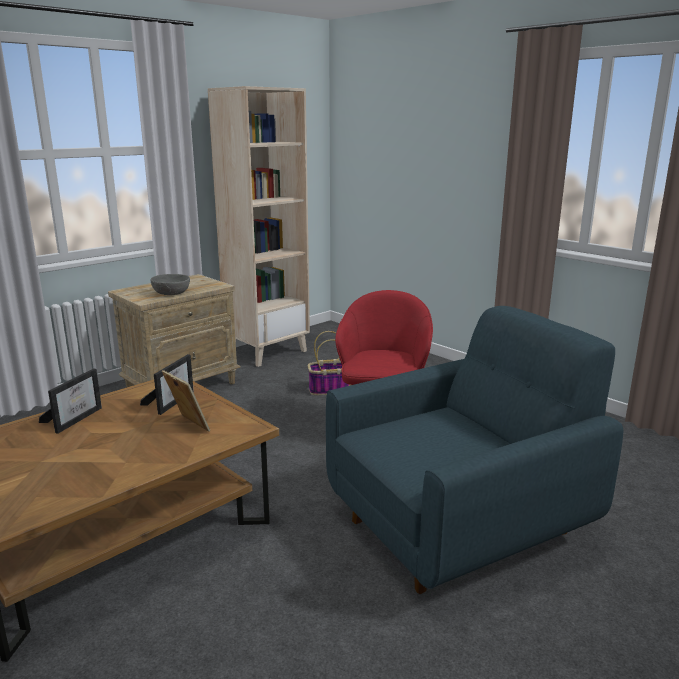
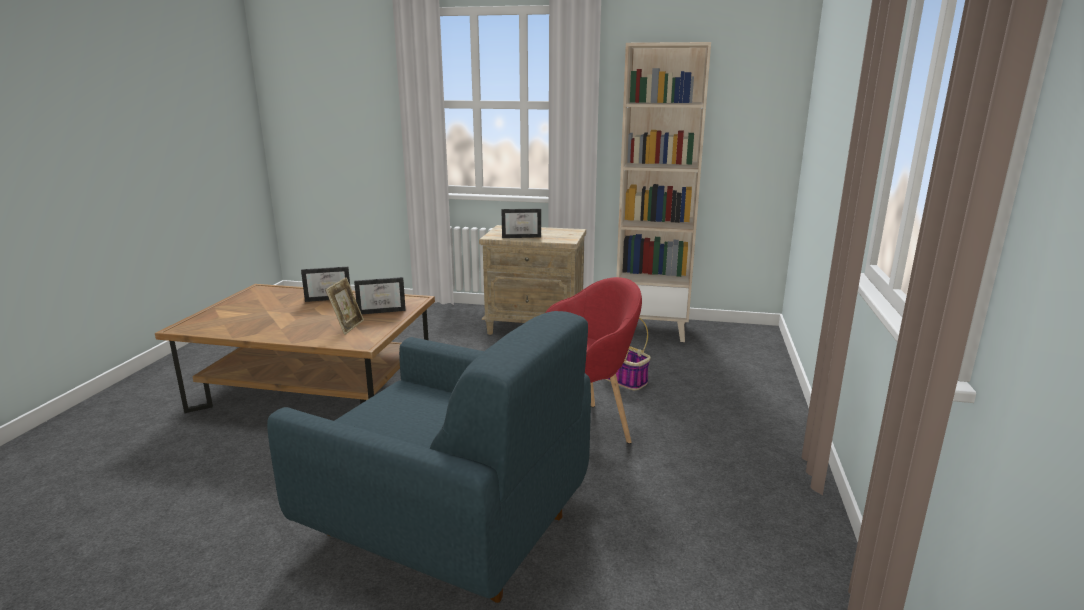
camera: 55 degrees right, 0 degrees up
grey bowl [151,274,190,295] -> picture frame [501,208,541,238]

